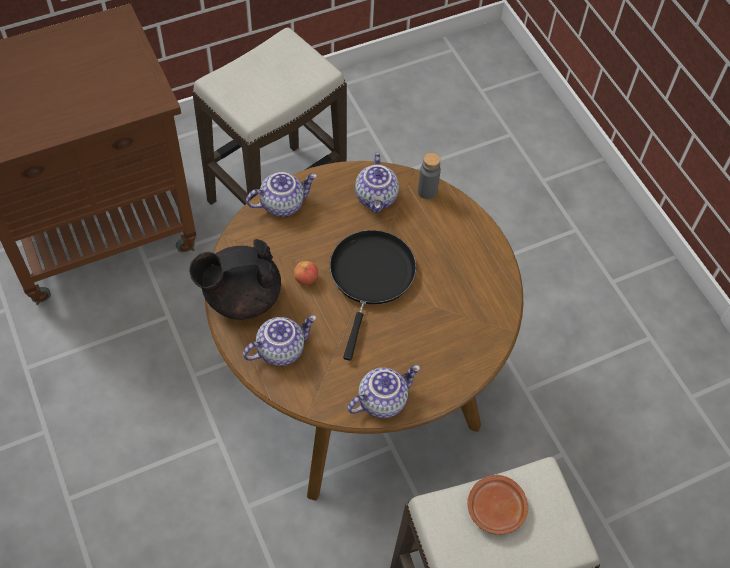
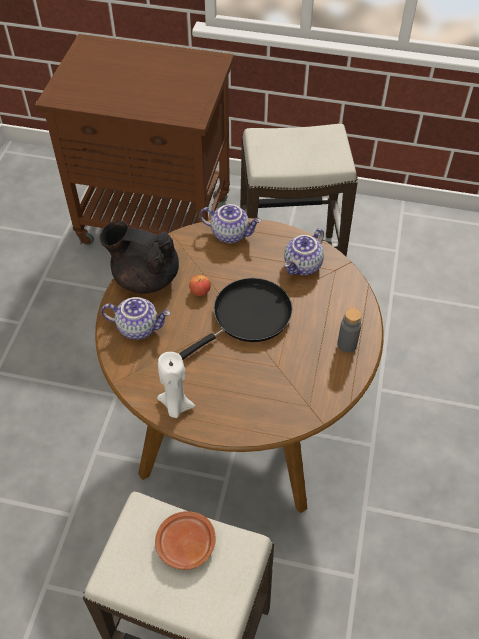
camera: 40 degrees right, 5 degrees down
teapot [347,365,420,418] -> white candle [157,352,195,418]
grey bottle [418,153,441,199] -> grey bottle moved to [337,308,362,353]

